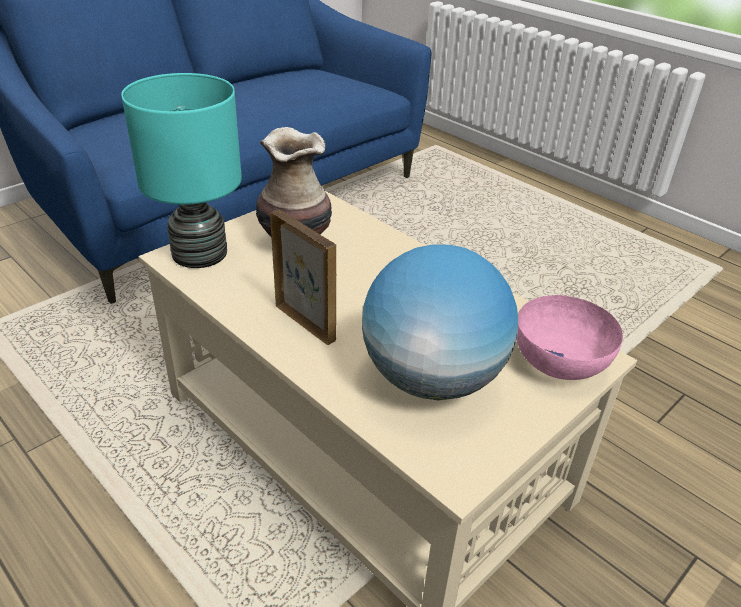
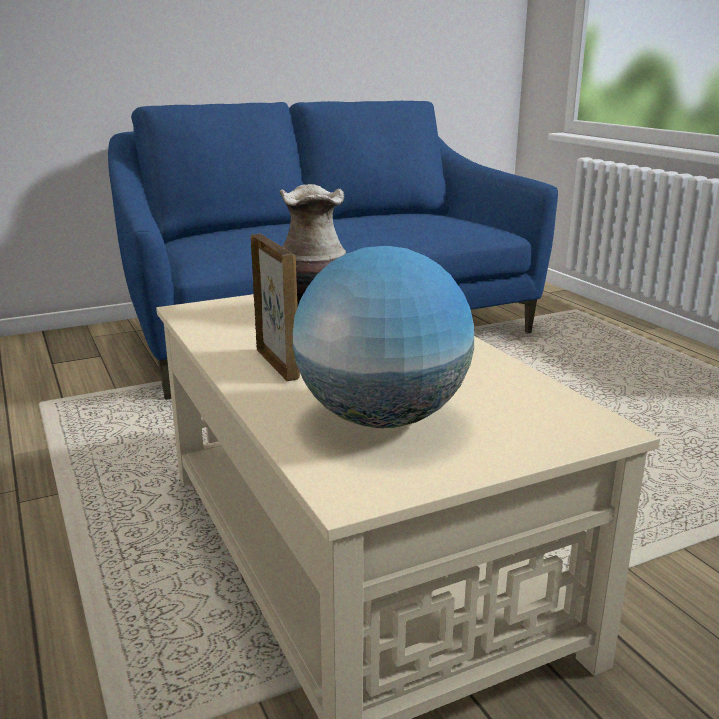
camera: 20 degrees right, 15 degrees down
turquoise table lamp [121,73,242,268] -> none
pink bowl [517,295,623,380] -> none

